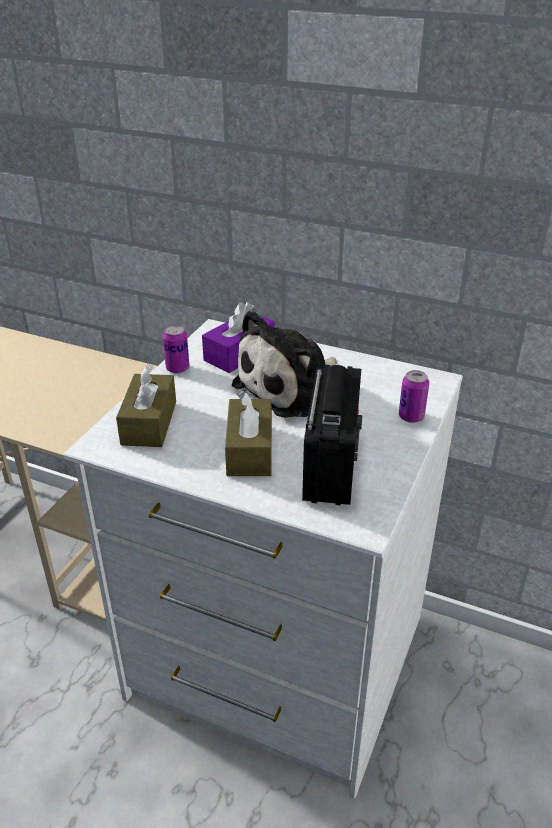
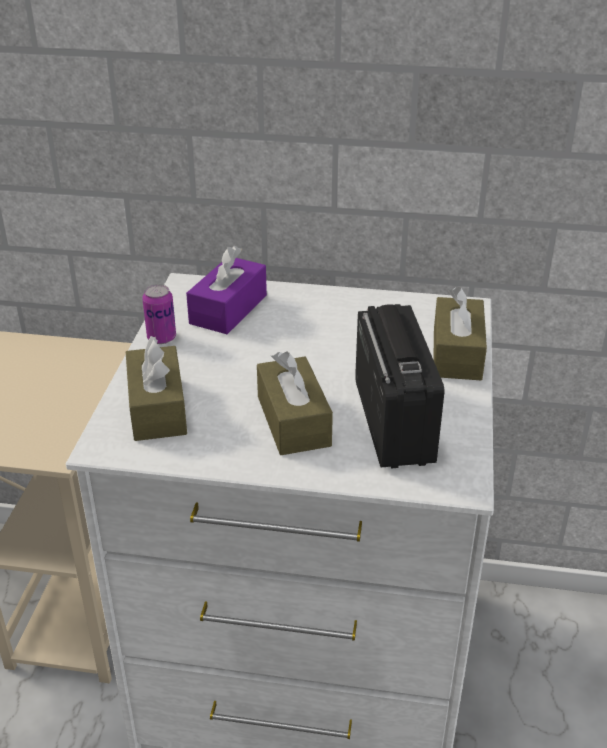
camera: 15 degrees left, 0 degrees up
plush toy [232,310,337,418] -> none
can [399,370,429,423] -> brown tissue box [433,287,487,380]

